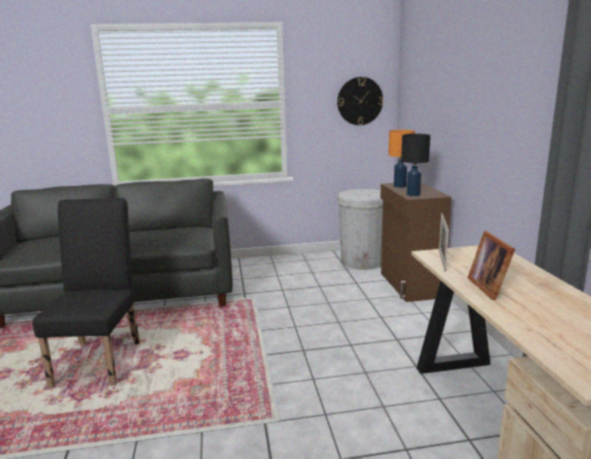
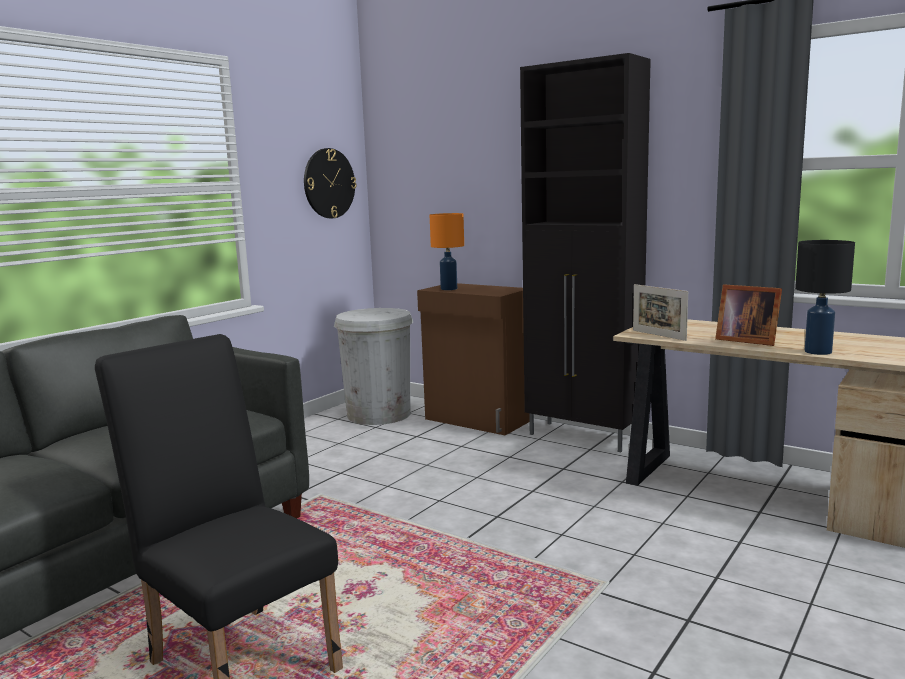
camera: 45 degrees left, 5 degrees down
black table lamp [401,134,430,196] -> black table lamp moved to [795,240,855,355]
none -> black cabinet [520,53,651,452]

